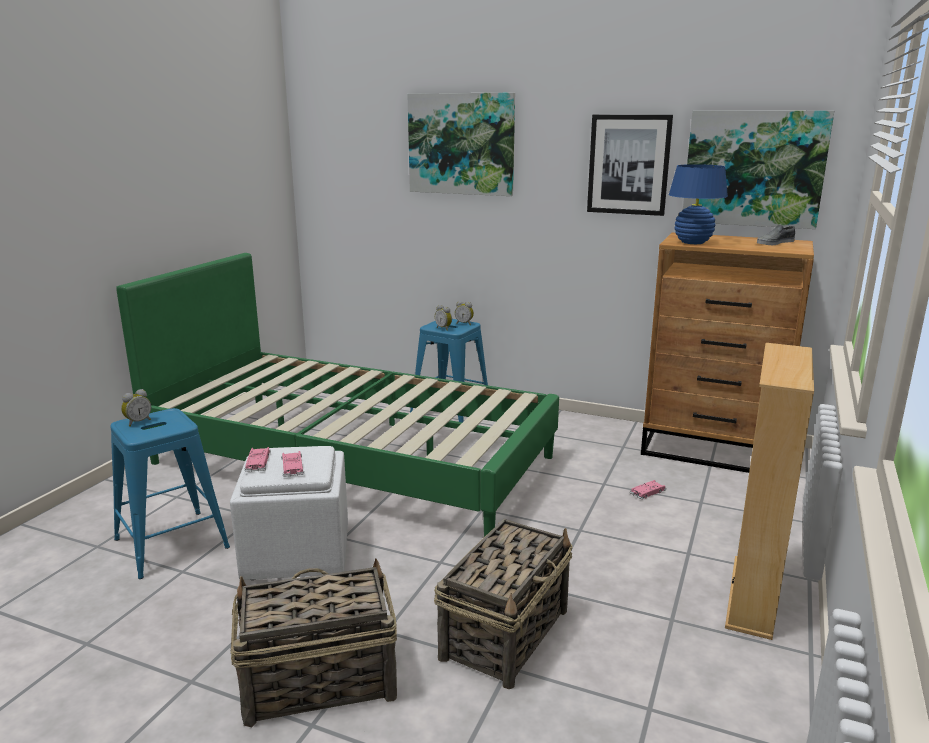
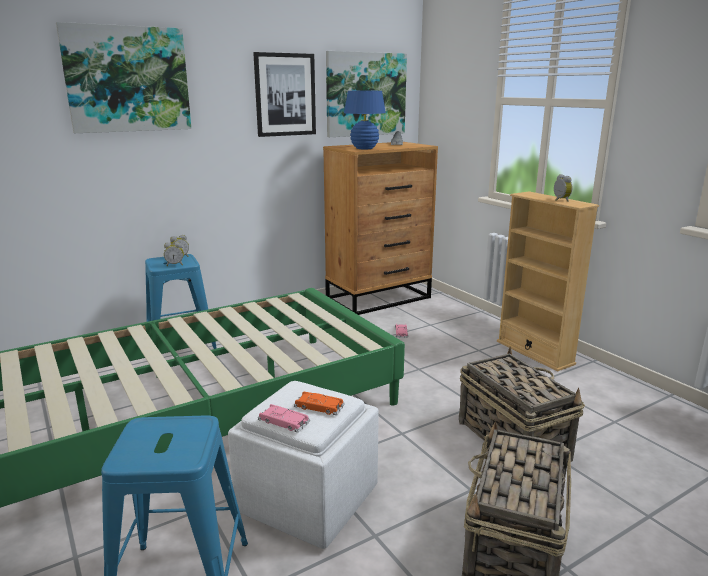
camera: 55 degrees left, 0 degrees up
alarm clock [121,389,151,427] -> alarm clock moved to [554,174,573,202]
pink toy car [281,451,304,477] -> orange toy car [294,392,344,415]

